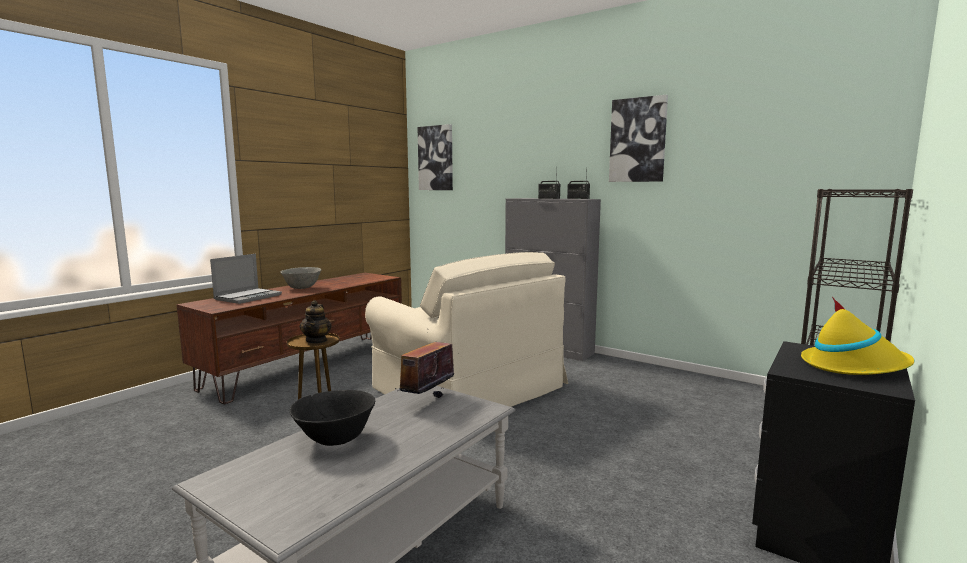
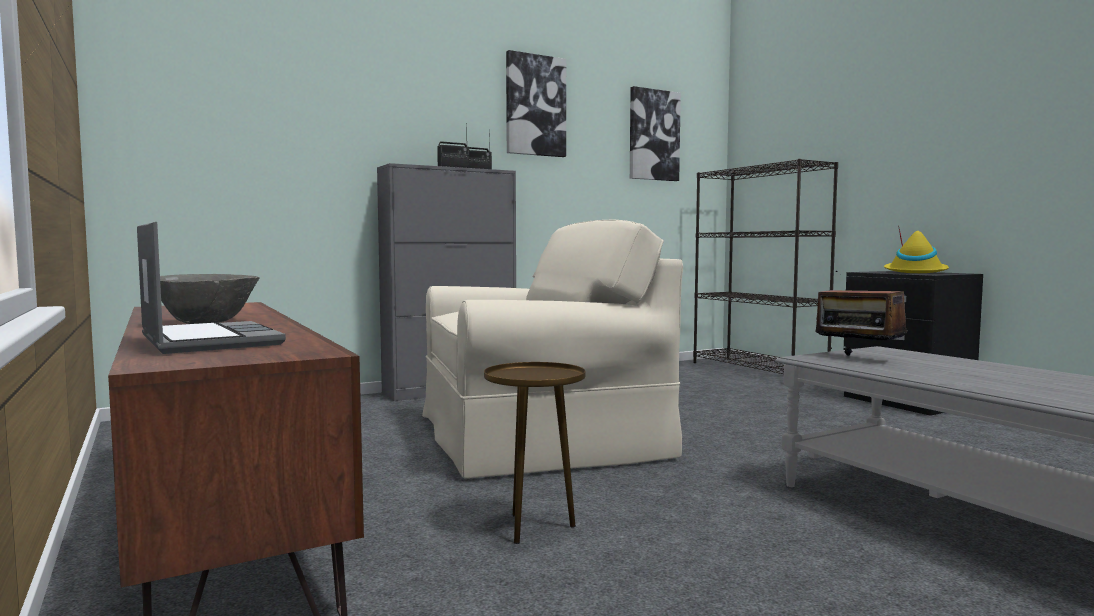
camera: 65 degrees left, 5 degrees down
black bowl [289,390,375,446] -> none
teapot [300,300,332,344] -> none
picture [417,124,453,190] -> picture moved to [630,86,681,181]

